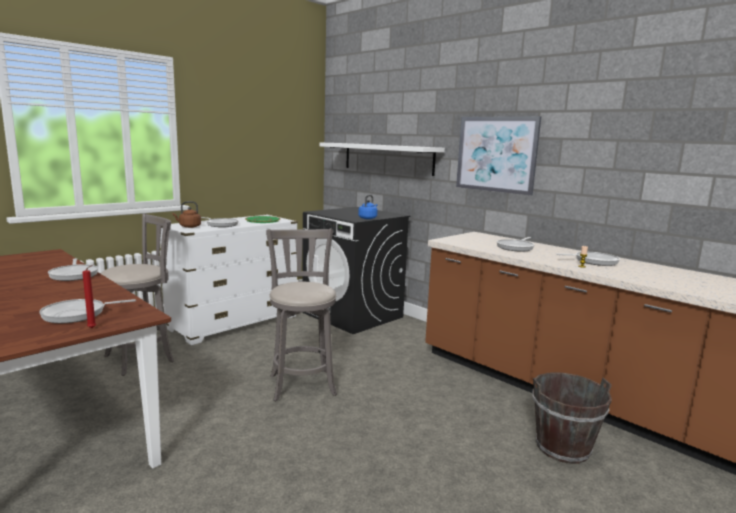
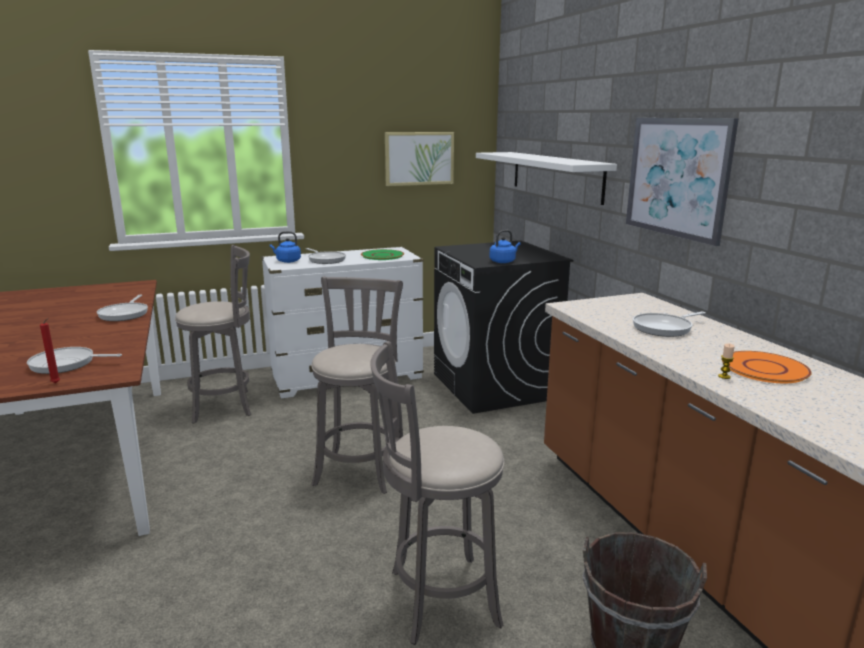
camera: 25 degrees right, 5 degrees up
brown kettle [172,201,201,228] -> blue kettle [270,231,301,263]
frying pan [557,252,620,266] -> orange plate [722,351,812,383]
none -> grey stool [370,341,504,645]
none -> picture [385,132,454,186]

